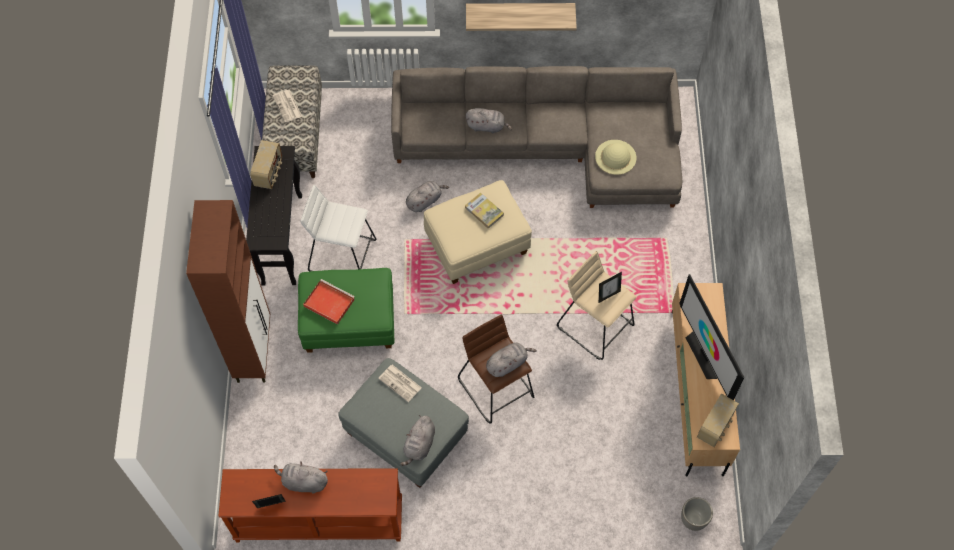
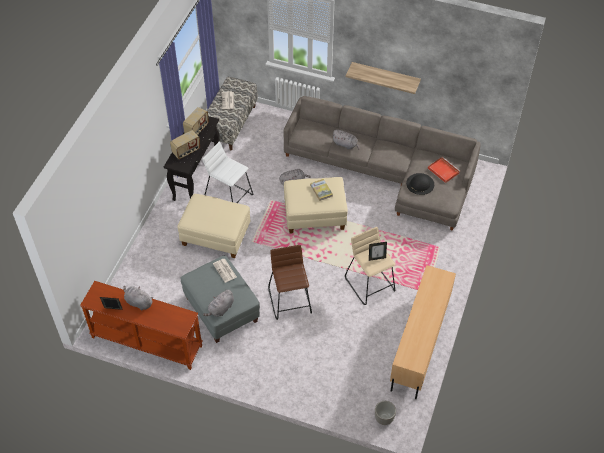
camera: 20 degrees right, 10 degrees down
brown cabinet [186,200,270,383] -> none
green ottoman [298,268,394,353] -> beige ottoman [177,194,250,258]
red tray [303,279,355,325] -> red tray moved to [428,157,460,183]
grey plush toy [486,343,537,377] -> none
beige hat [595,140,636,175] -> black hat [406,173,434,195]
television [679,274,745,400] -> none
radio [697,393,739,447] -> radio moved to [170,130,200,159]

